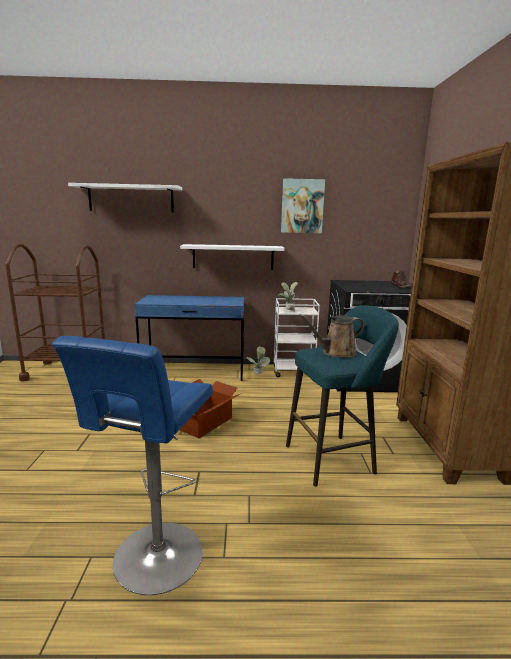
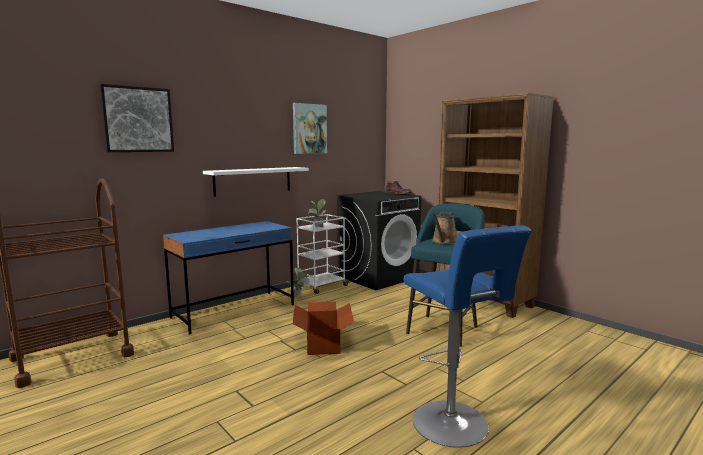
camera: 40 degrees left, 5 degrees down
white shelf [68,183,182,213] -> picture [99,84,174,152]

